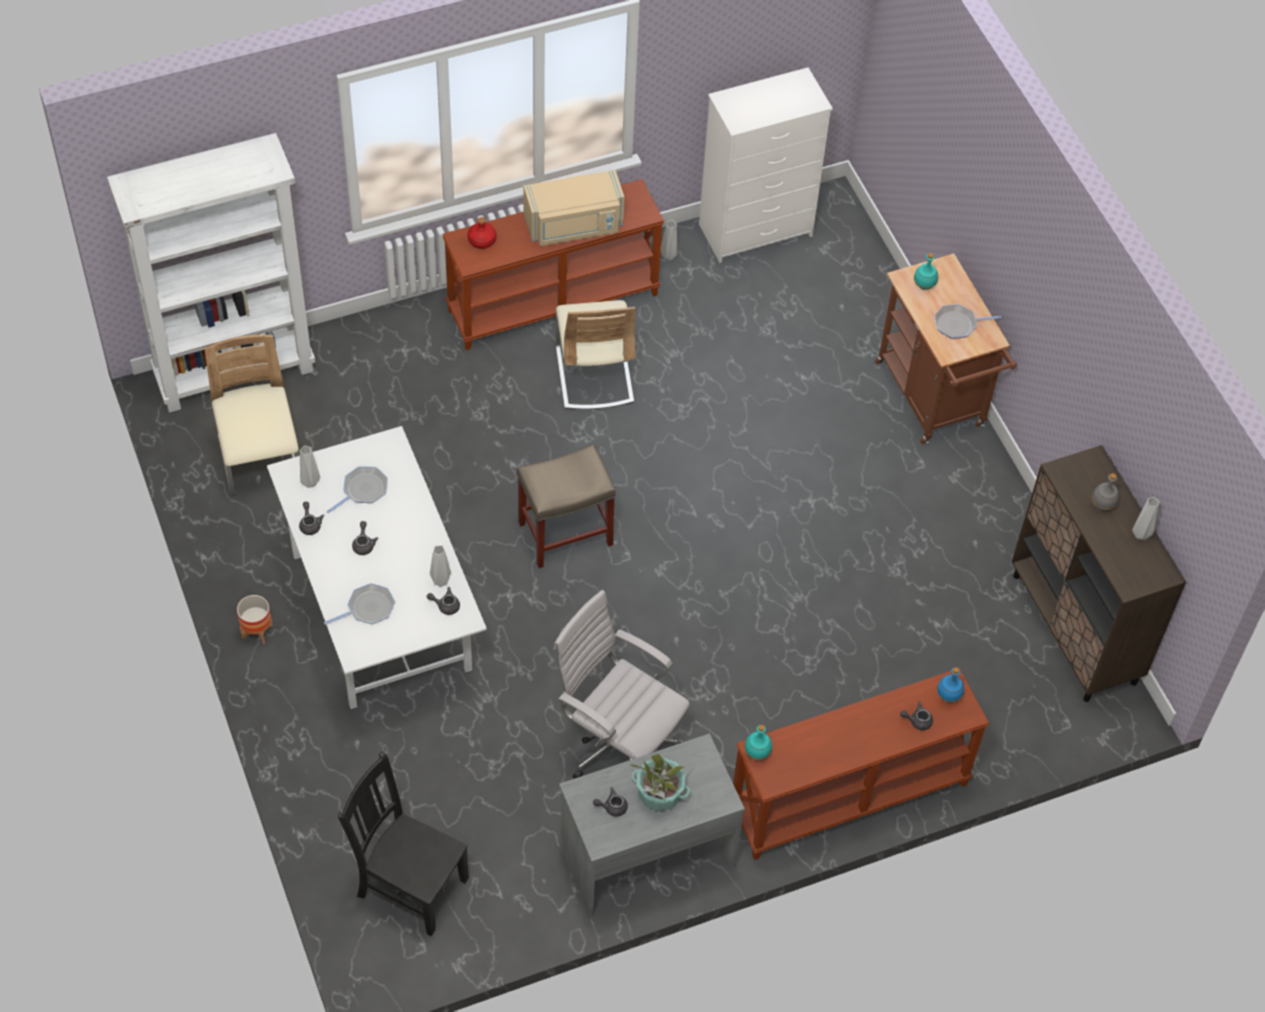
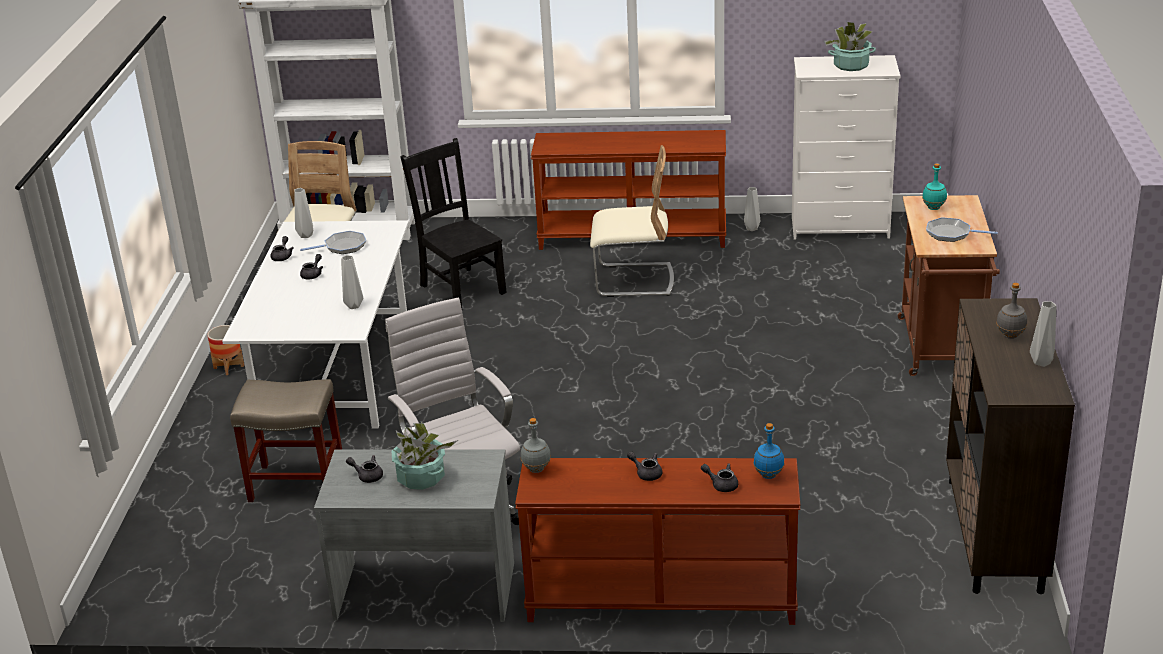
camera: 30 degrees right, 25 degrees down
frying pan [324,583,395,625] -> none
black chair [338,751,469,936] -> black chair moved to [400,138,507,308]
grey teapot [427,587,460,615] -> grey teapot moved to [627,451,662,481]
red bottle [467,217,497,249] -> none
beige stool [517,445,616,568] -> beige stool moved to [230,379,342,502]
beige microwave [523,170,624,246] -> none
beige chair [556,300,636,409] -> beige chair turned 105 degrees counterclockwise [590,145,674,297]
turquoise bottle [745,725,772,760] -> grey bottle [521,418,551,473]
none -> potted plant [824,22,876,71]

